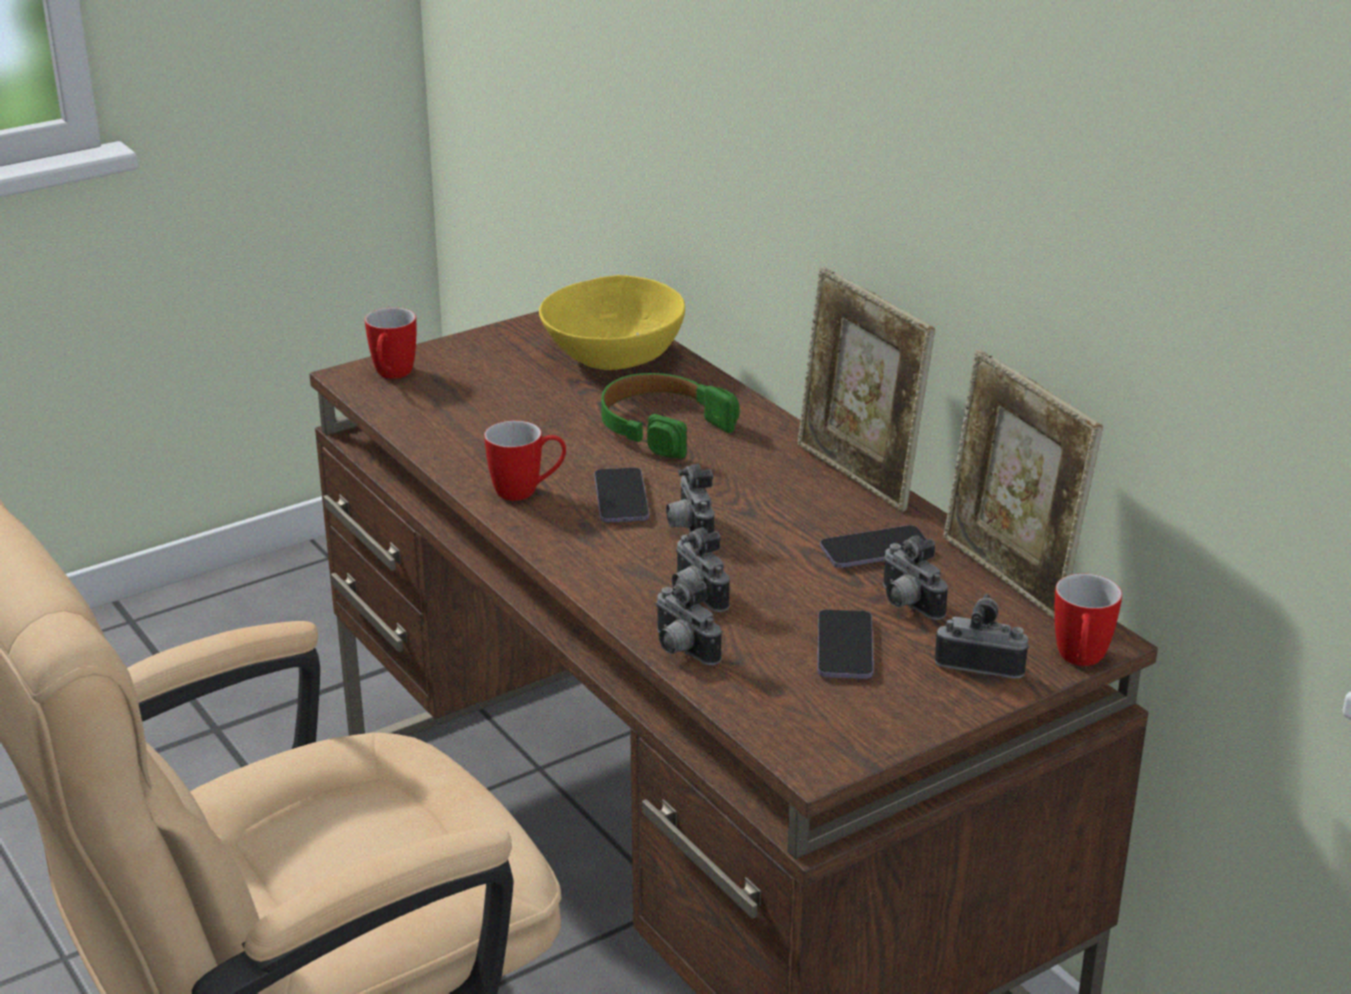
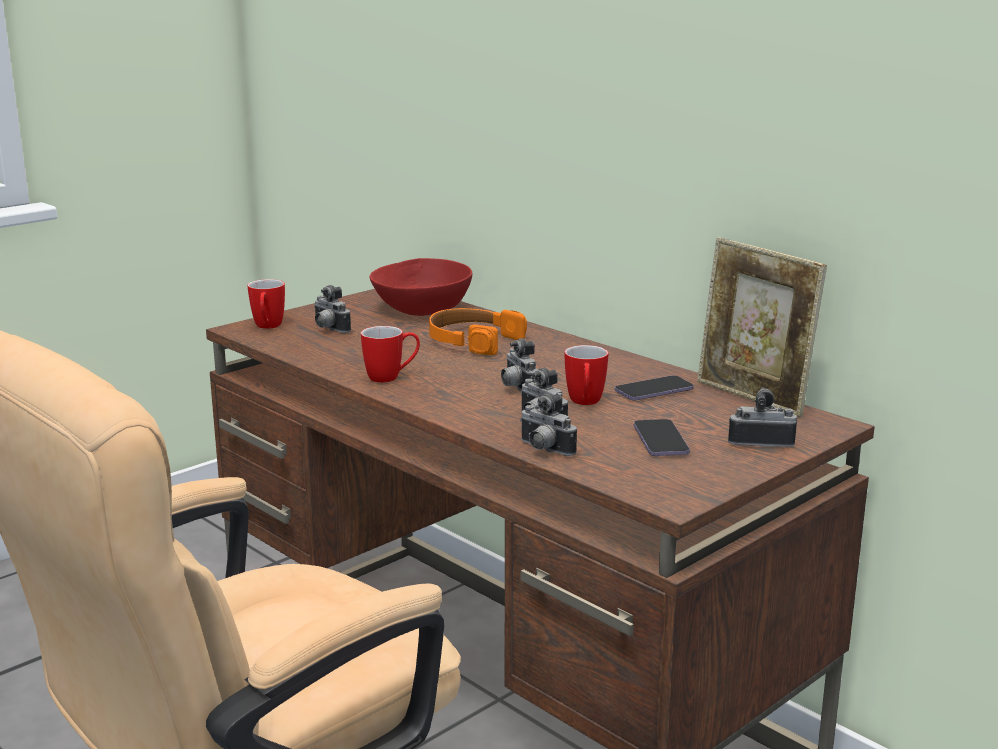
camera: 10 degrees left, 10 degrees down
yellow bowl [539,275,685,370] -> red bowl [370,258,472,316]
phone [594,468,649,523] -> none
green headphones [601,373,739,459] -> orange headphones [429,308,527,355]
picture frame [798,267,935,512] -> none
camera [883,535,948,620] -> camera moved to [314,285,351,333]
mug [1054,574,1122,666] -> mug moved to [565,345,608,405]

